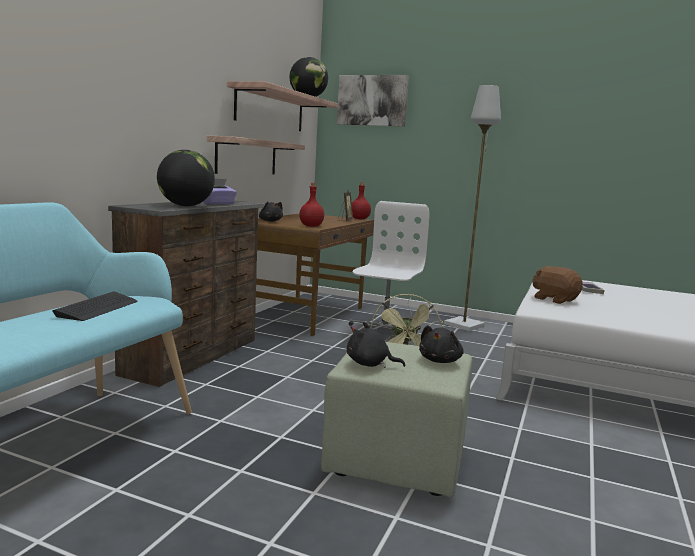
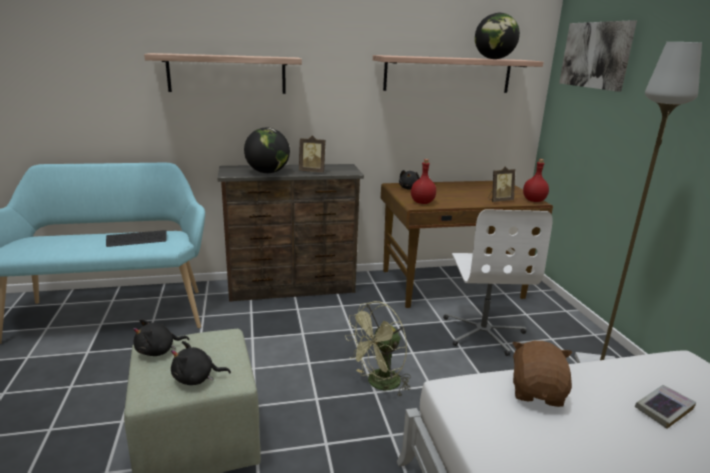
camera: 55 degrees right, 10 degrees up
purple tissue box [203,178,237,204] -> picture frame [299,135,325,172]
shelf [207,135,305,175] -> shelf moved to [144,53,302,94]
black plush toy [347,322,405,368] -> black plush toy turned 105 degrees counterclockwise [133,319,189,356]
white office chair [349,201,430,341] -> white office chair turned 105 degrees clockwise [443,209,553,356]

